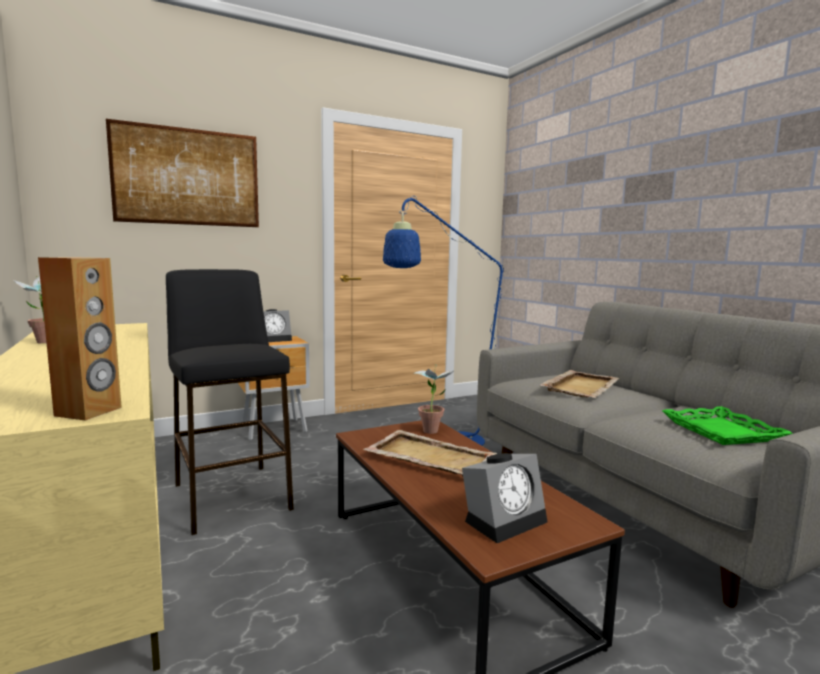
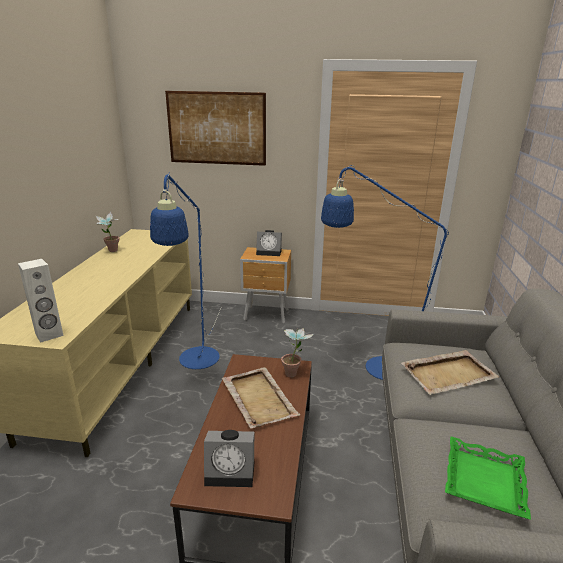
camera: 35 degrees right, 15 degrees up
brown speaker [38,257,122,421] -> white speaker [18,259,64,343]
black stool [166,269,294,535] -> blue floor lamp [150,172,221,369]

